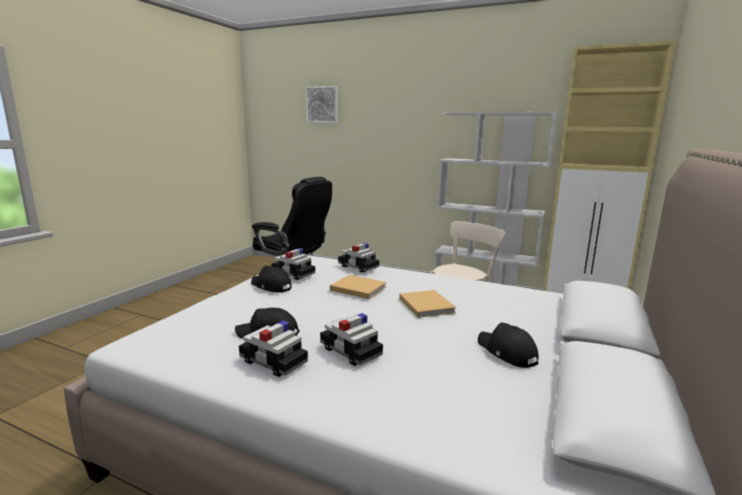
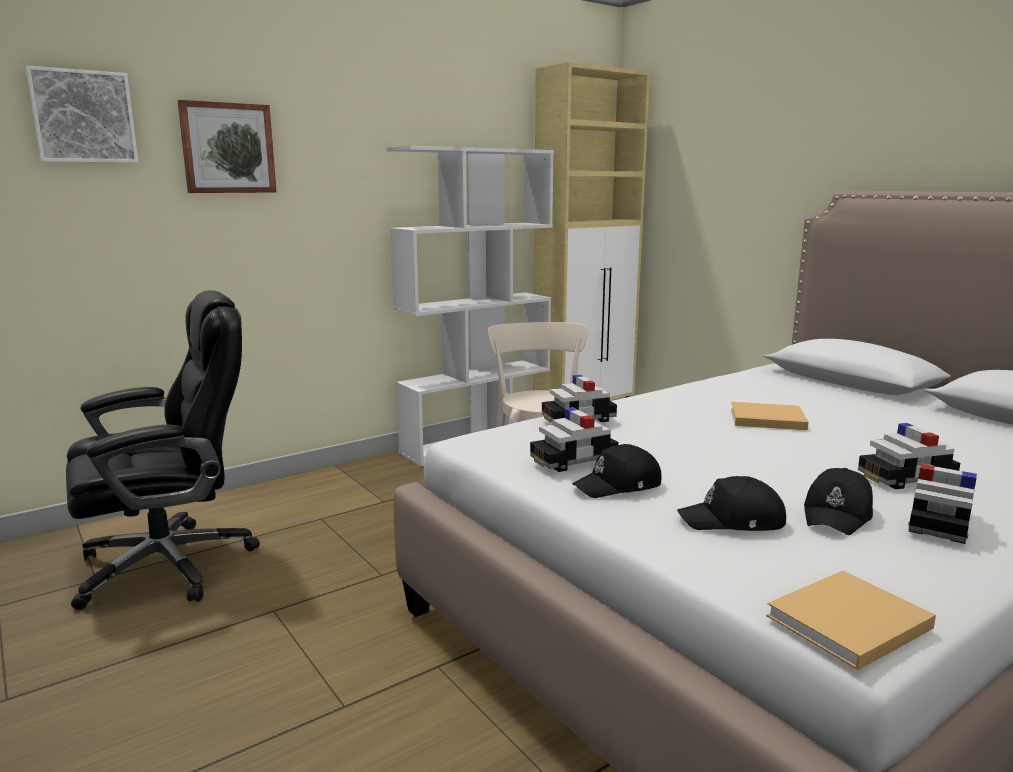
camera: 60 degrees left, 0 degrees up
toy car [239,321,308,377] -> toy car turned 150 degrees clockwise [908,464,977,544]
beige book [330,275,387,299] -> beige book moved to [766,571,936,670]
black cap [478,323,539,368] -> black cap moved to [677,476,786,531]
none -> picture [178,100,277,193]

